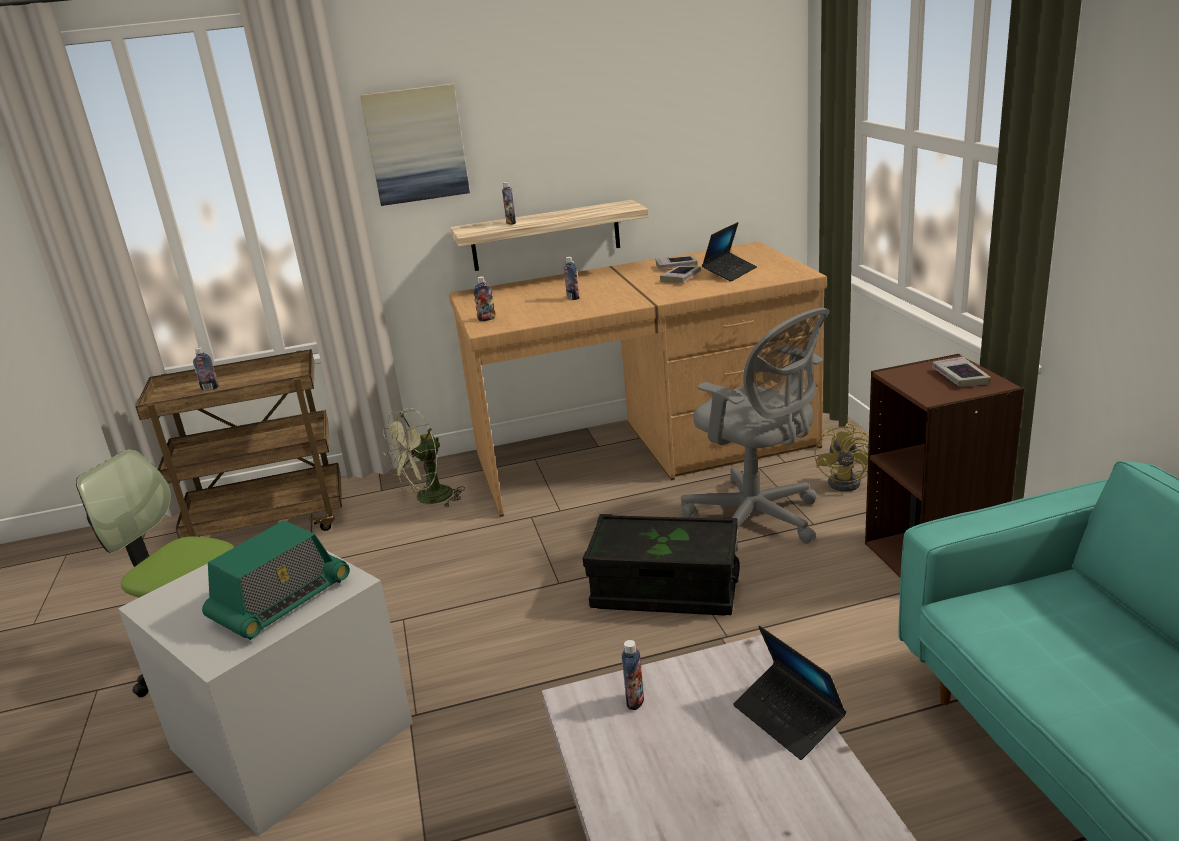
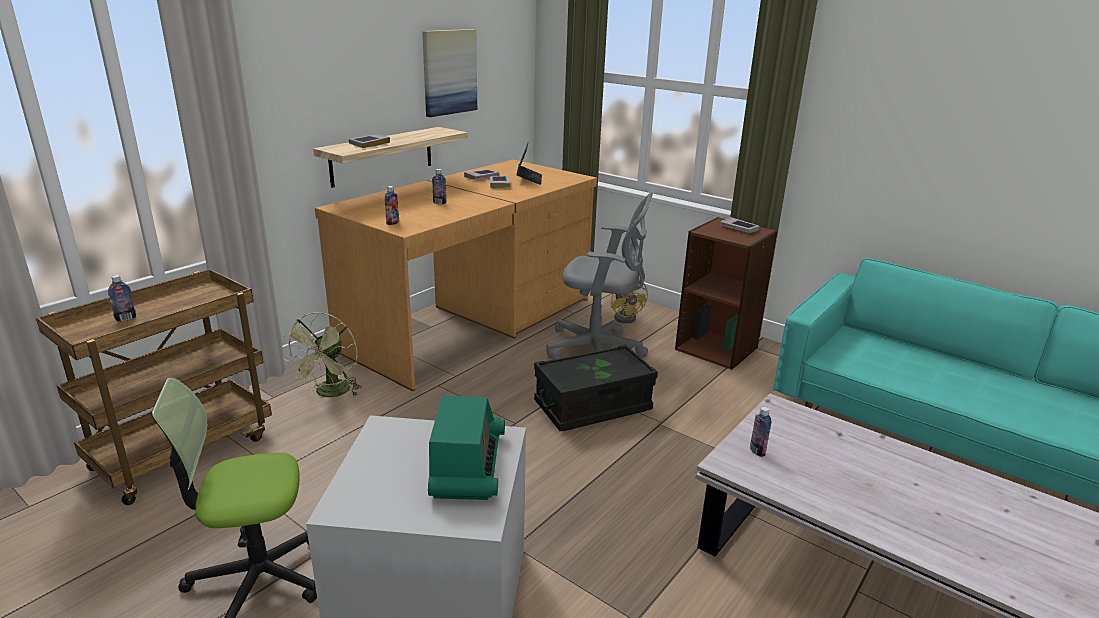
camera: 40 degrees left, 0 degrees up
picture [360,83,470,206] -> picture moved to [422,29,477,117]
bottle [502,182,516,225] -> book [349,134,390,148]
laptop [733,626,846,760] -> none

